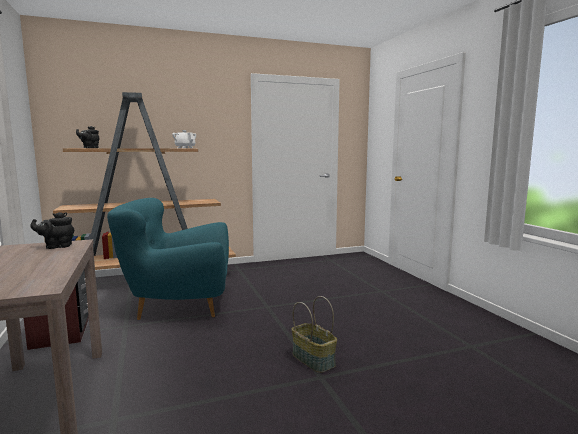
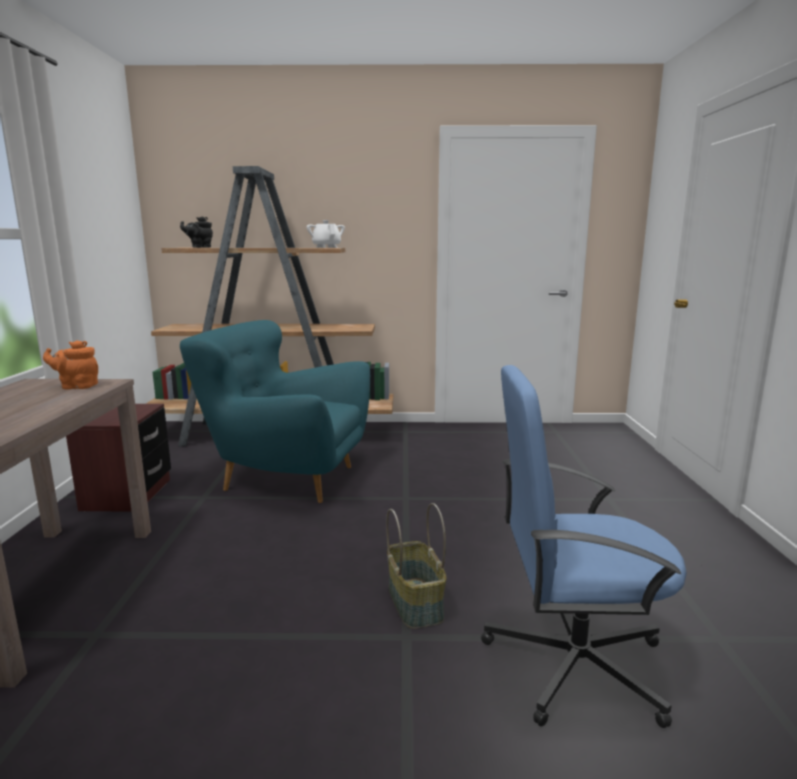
camera: 20 degrees right, 5 degrees up
black teapot [30,212,74,249] -> orange teapot [43,340,98,389]
none -> blue office chair [481,365,687,728]

